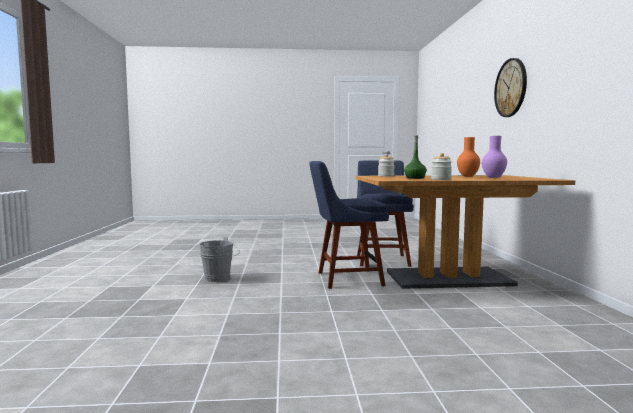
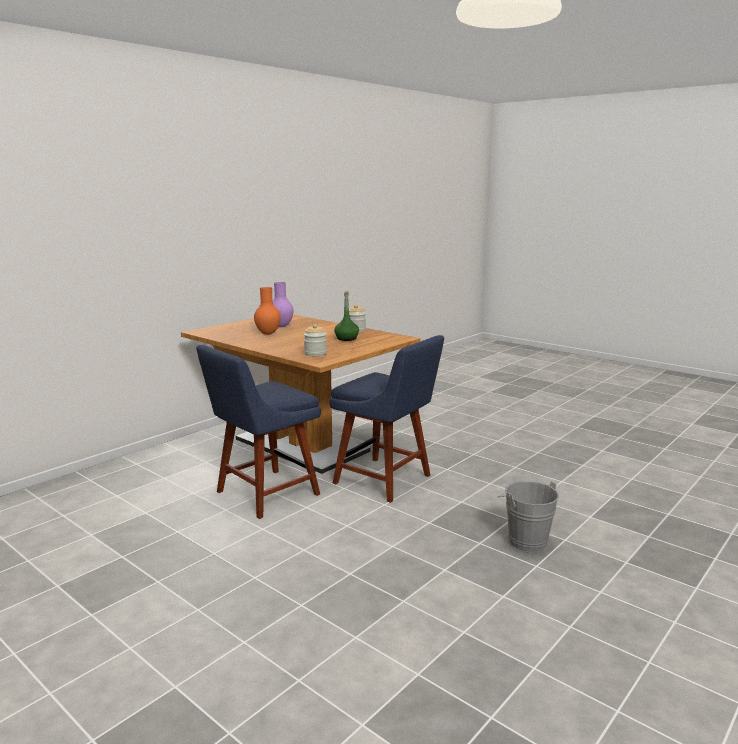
camera: 135 degrees left, 10 degrees up
wall clock [494,58,527,117] -> none

